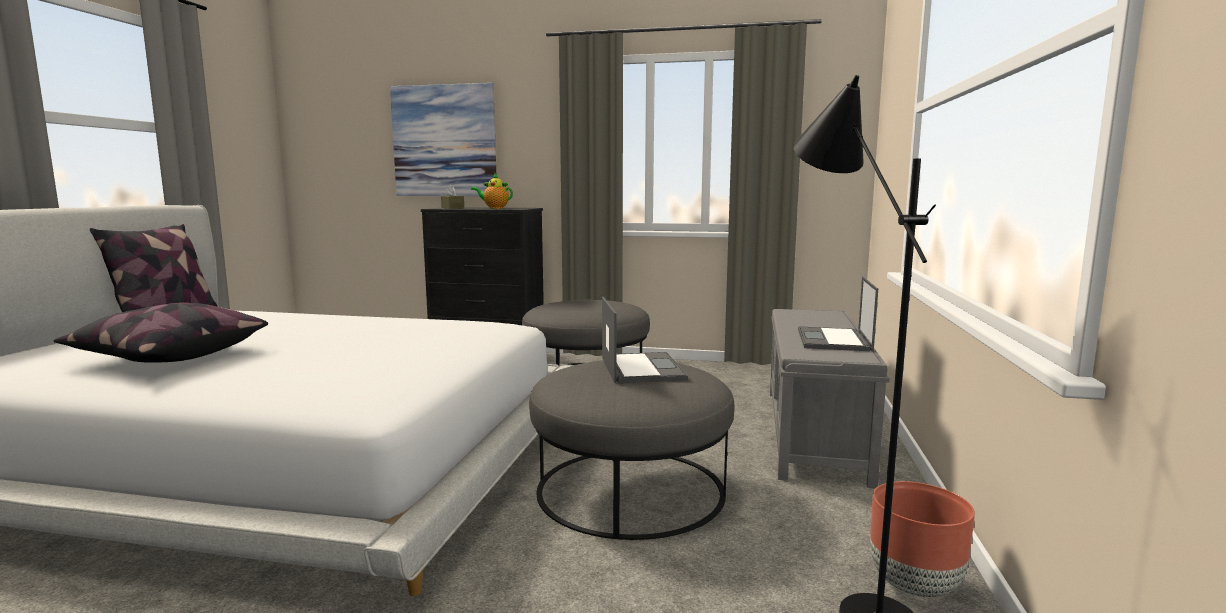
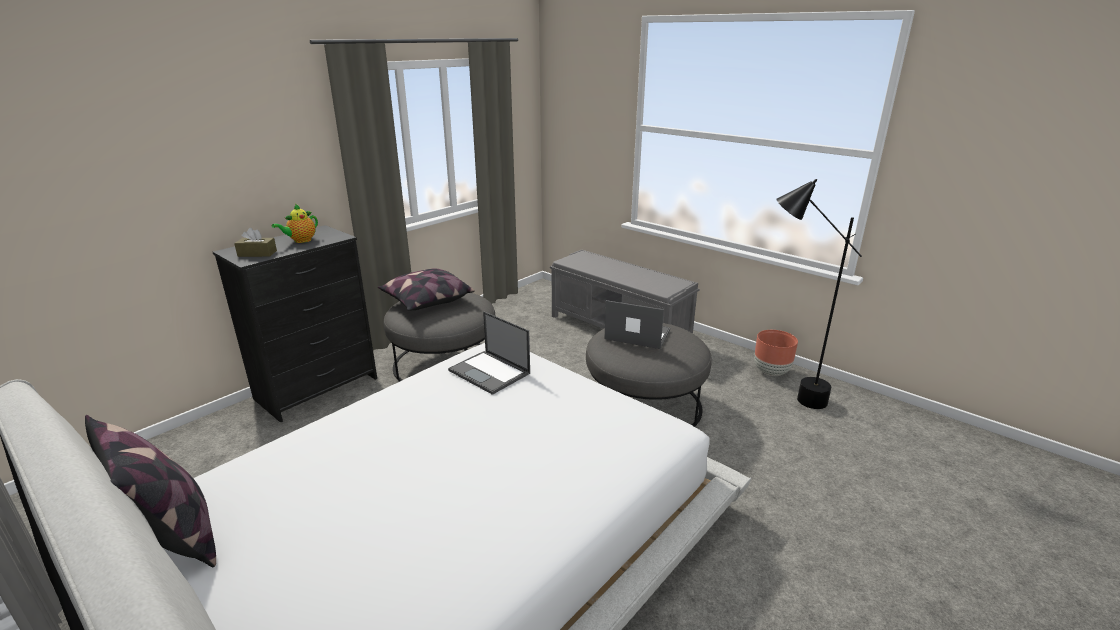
camera: 60 degrees left, 15 degrees up
pillow [54,303,268,363] -> pillow moved to [378,269,475,311]
picture [390,83,496,196] -> none
laptop [798,277,878,351] -> laptop moved to [448,311,530,395]

